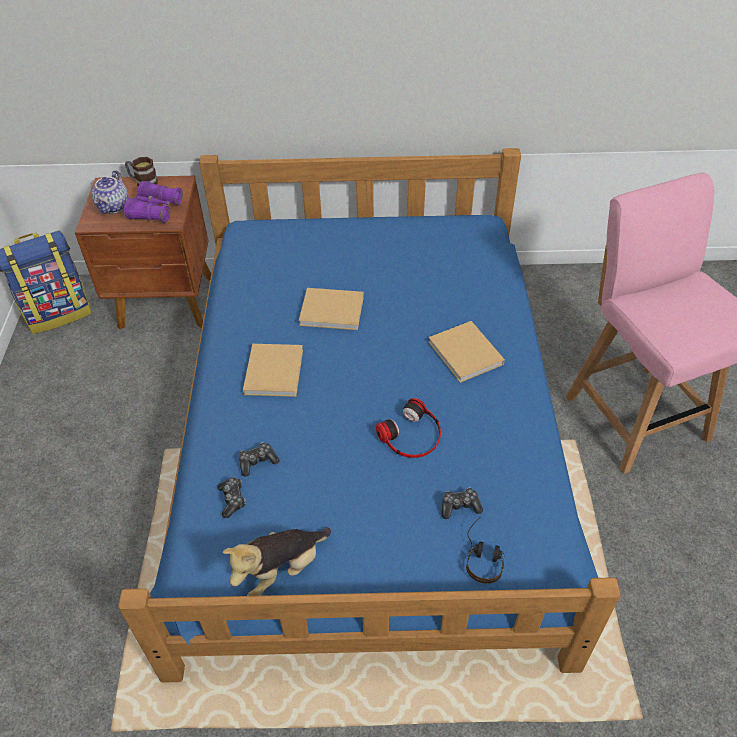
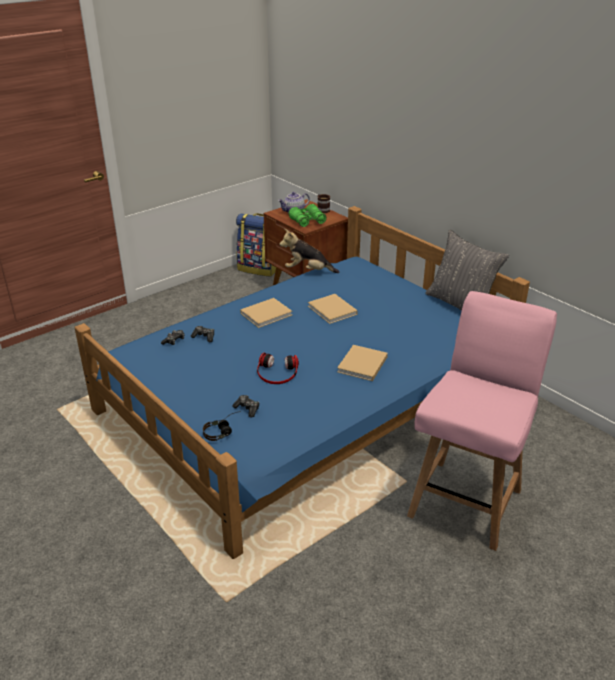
camera: 50 degrees right, 15 degrees down
purple binoculars [124,181,183,223] -> green binoculars [289,204,327,227]
plush toy [223,527,331,596] -> plush toy moved to [279,229,339,273]
none -> grey pillow [425,229,509,310]

